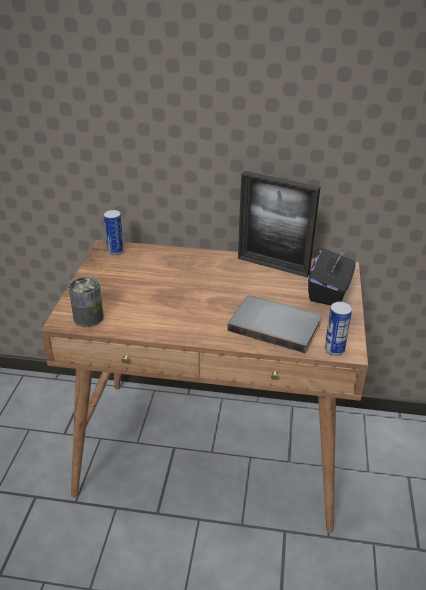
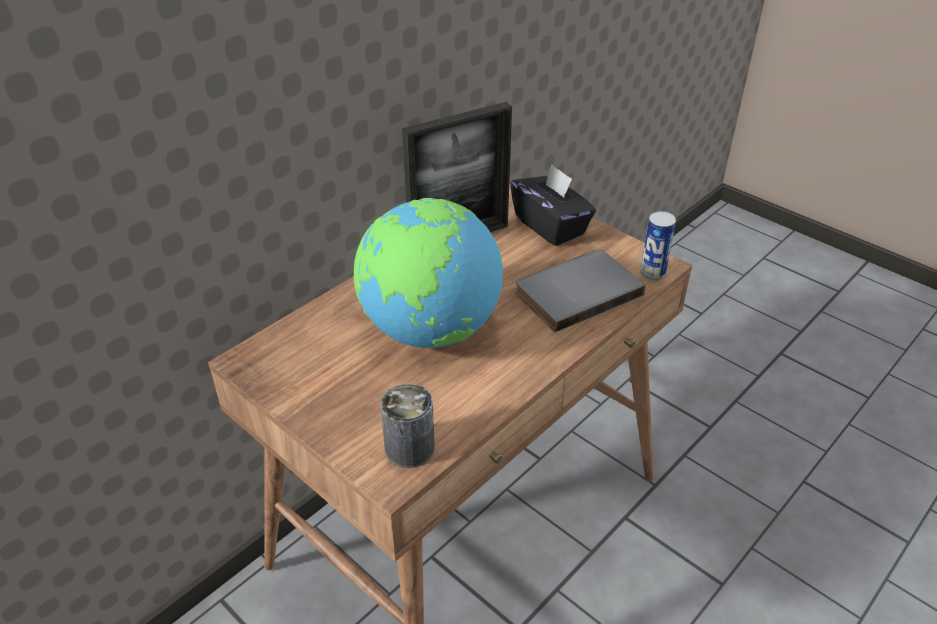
camera: 55 degrees left, 5 degrees up
can [104,210,124,255] -> none
none -> globe [354,198,503,348]

